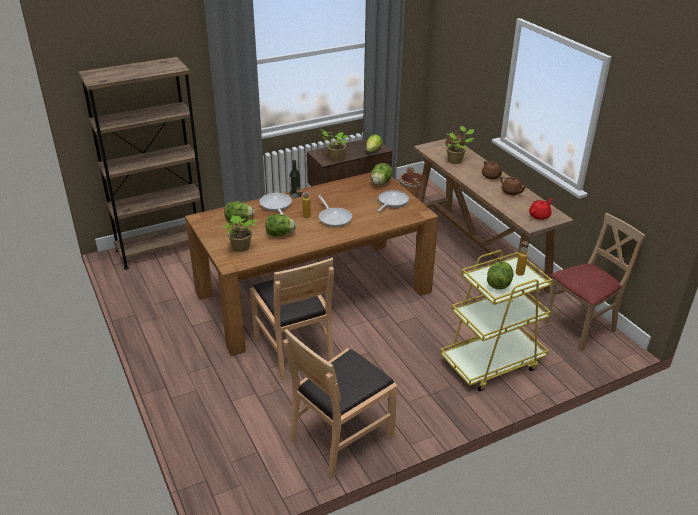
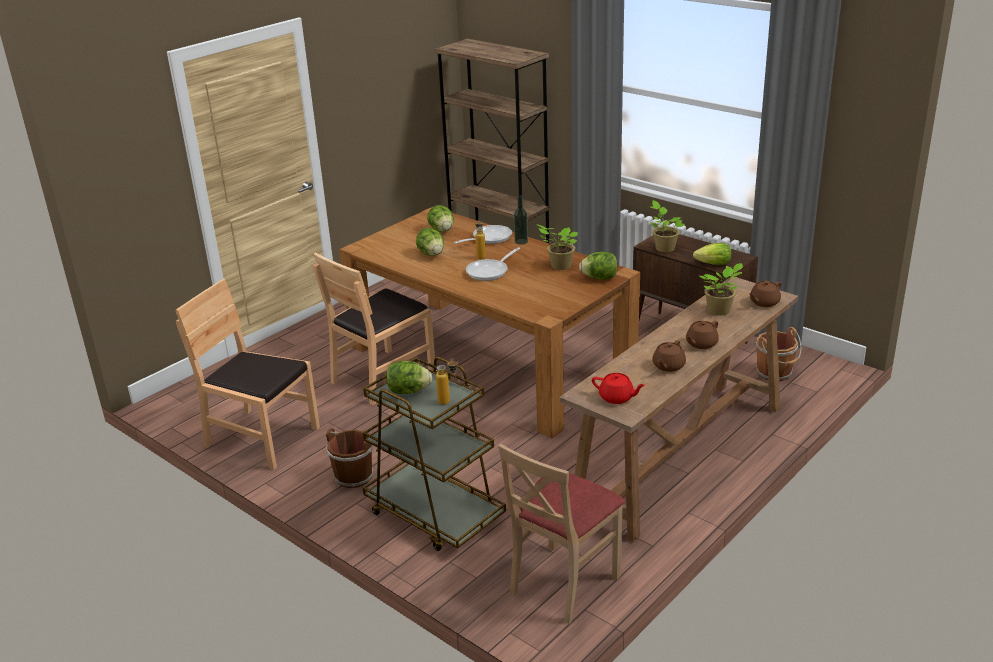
camera: 70 degrees right, 5 degrees down
potted plant [222,215,257,252] -> potted plant moved to [536,224,578,270]
frying pan [377,190,409,212] -> none
yellow cart [440,250,552,391] -> brown cart [362,357,506,551]
beige chair [543,213,646,352] -> beige chair turned 90 degrees clockwise [498,444,625,624]
none -> brown bucket [326,428,373,488]

